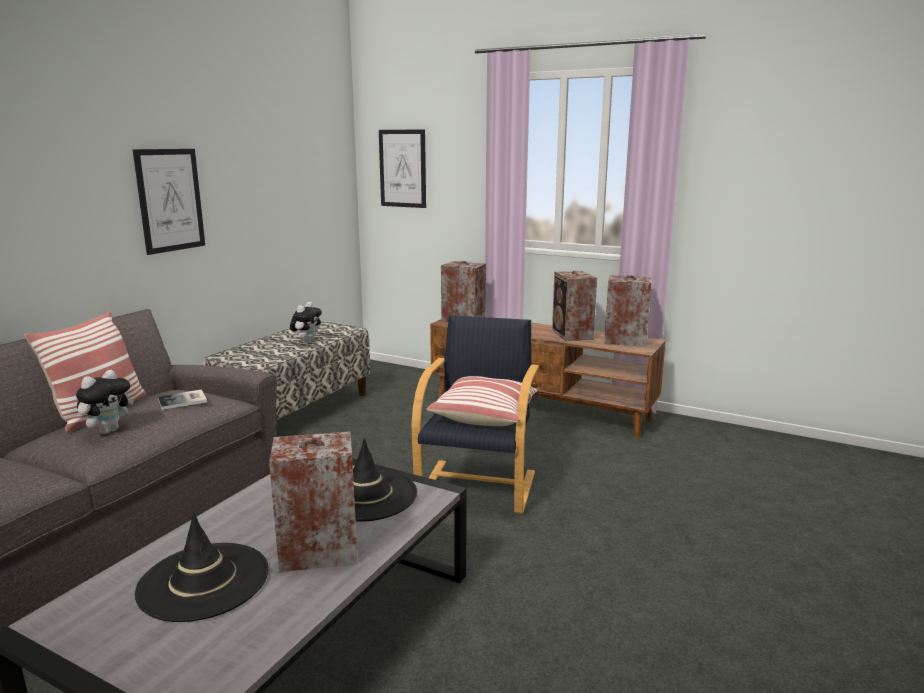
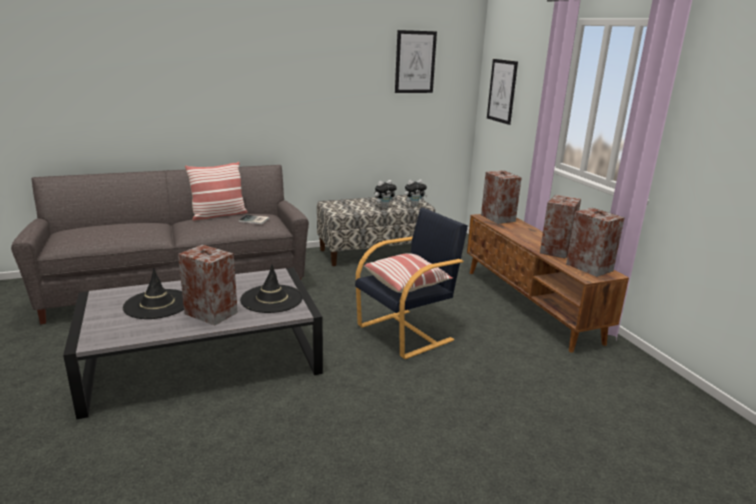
camera: 40 degrees right, 5 degrees up
plush toy [76,370,134,434] -> plush toy moved to [404,179,427,207]
picture [133,149,205,255] -> picture moved to [395,30,437,93]

